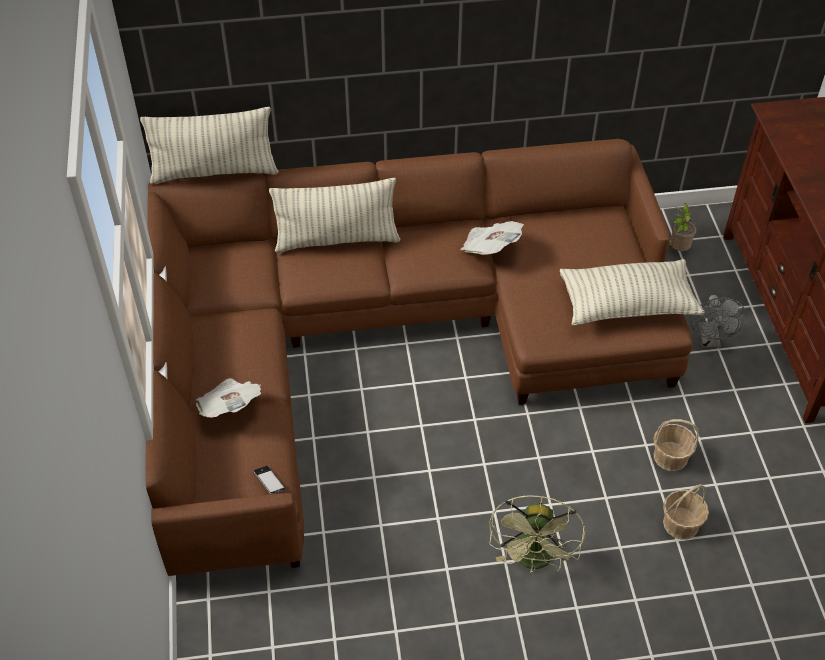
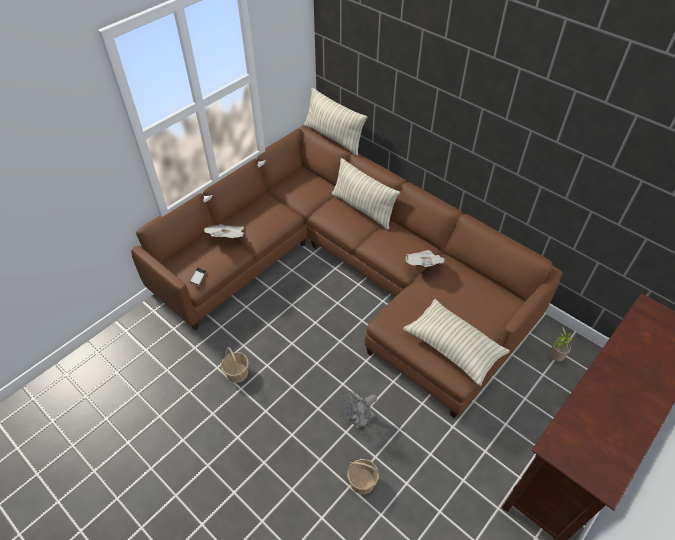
camera: 50 degrees right, 0 degrees up
green fan [489,495,586,573] -> none
basket [653,419,699,471] -> basket moved to [221,347,249,383]
grey fan [691,295,747,348] -> grey fan moved to [342,391,377,429]

